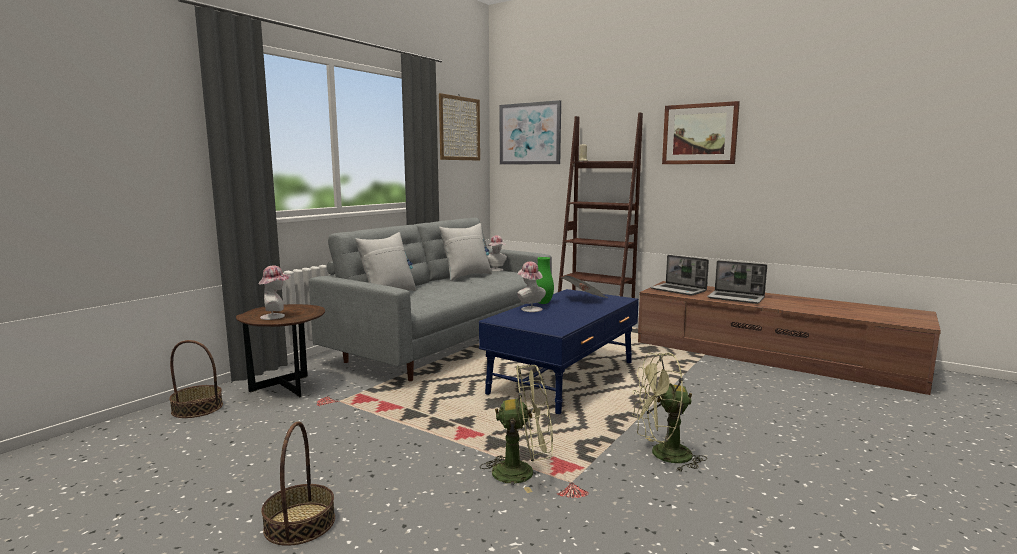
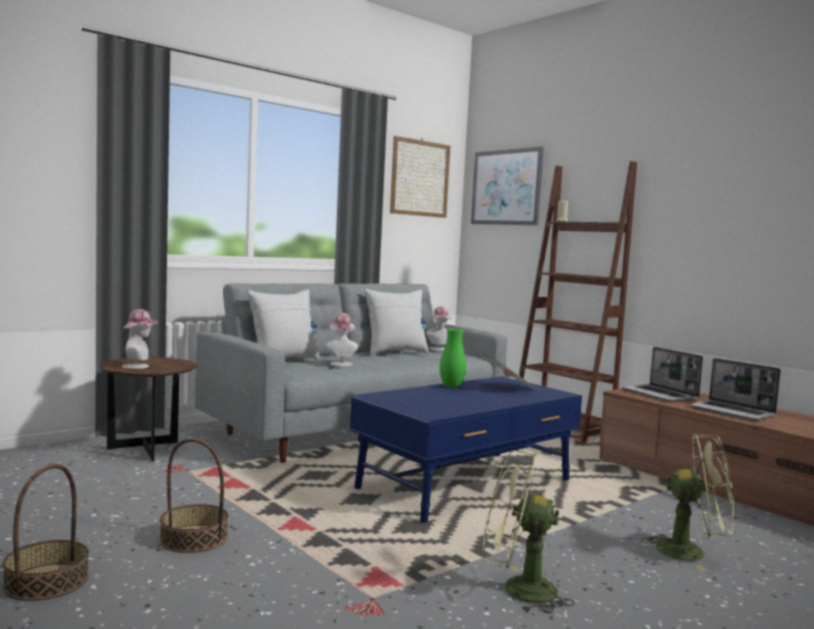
camera: 15 degrees right, 5 degrees down
basket [169,340,223,418] -> basket moved to [159,438,228,553]
green fan [480,365,553,493] -> green fan moved to [641,433,734,571]
hat [517,261,546,312] -> hat moved to [326,313,358,366]
picture [662,101,740,164] -> none

